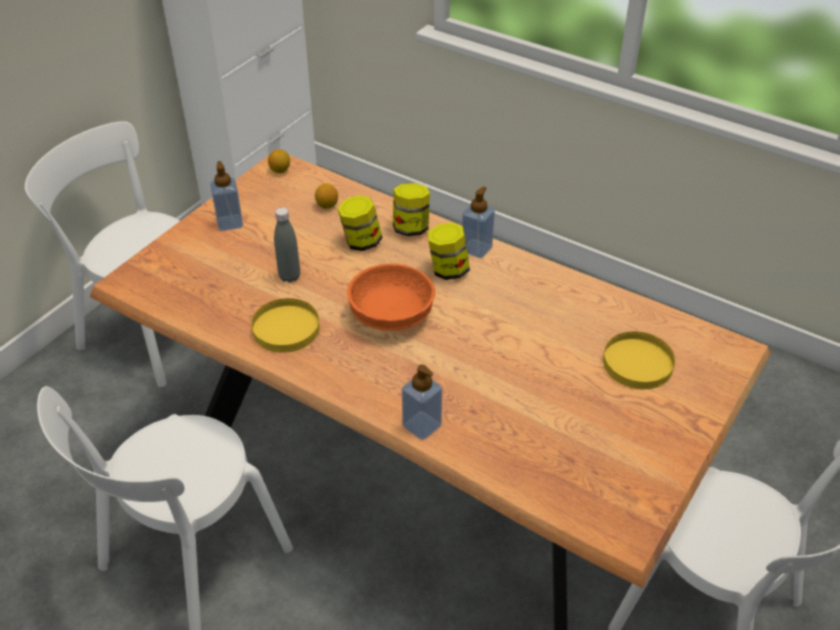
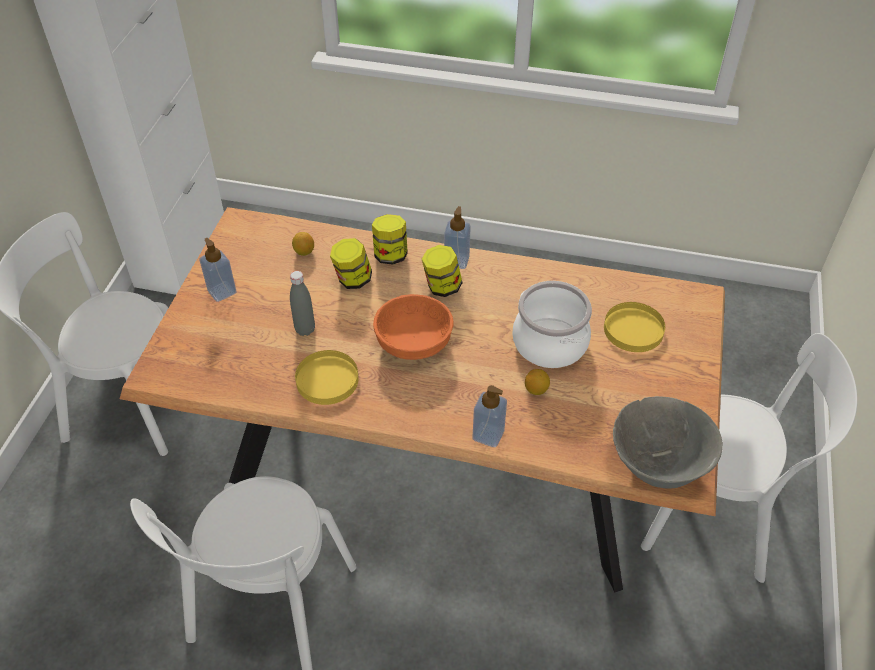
camera: 20 degrees left, 5 degrees up
lemon [268,149,290,173] -> lemon moved to [525,369,550,395]
none -> cooking pot [513,281,592,368]
none -> grey bowl [613,396,723,489]

